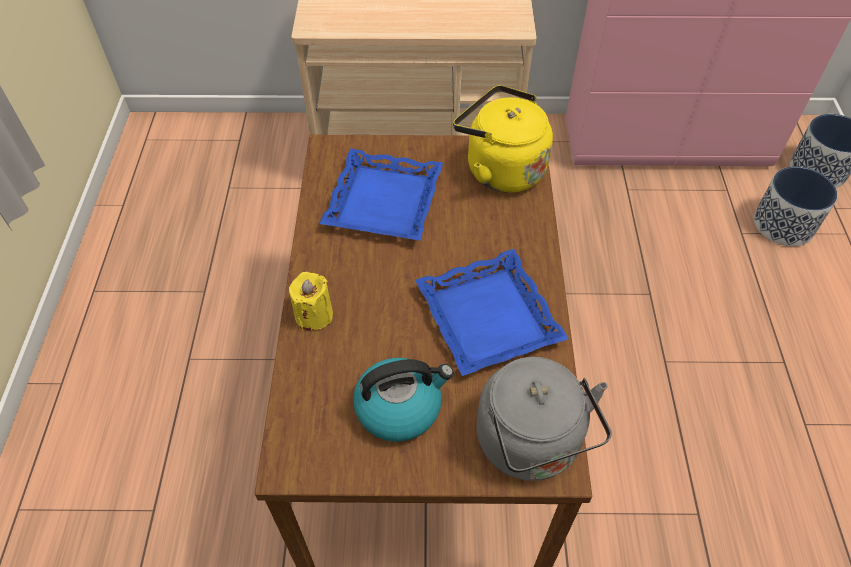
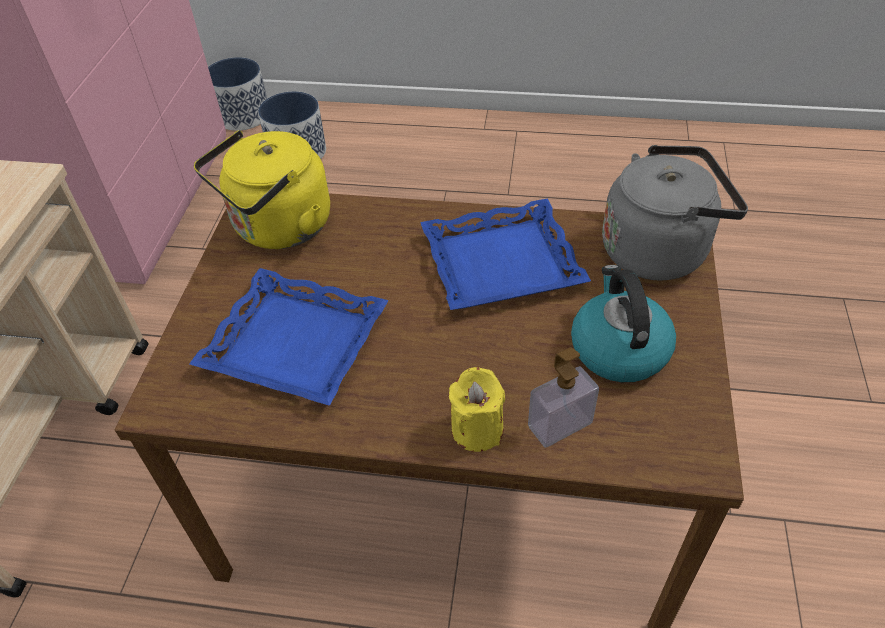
camera: 80 degrees left, 5 degrees down
none -> soap dispenser [528,347,599,448]

